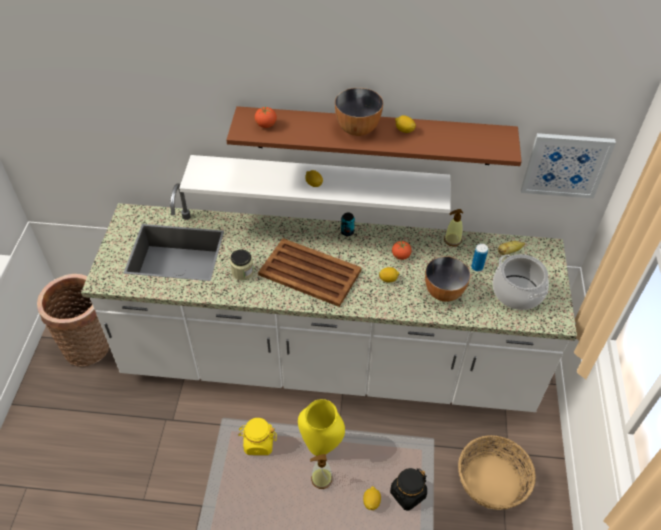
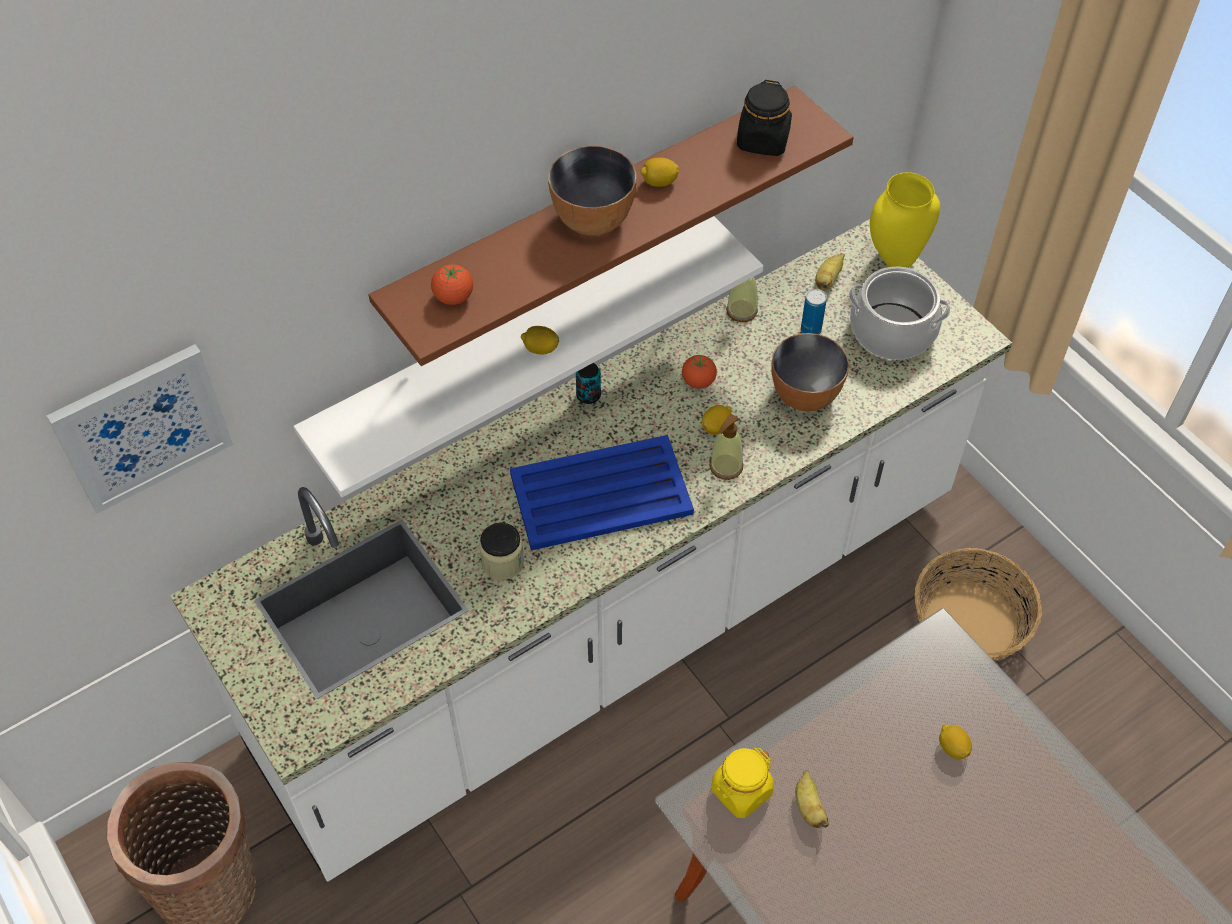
camera: 40 degrees left, 5 degrees up
brown tray [258,238,362,307] -> blue tray [510,435,694,551]
yellow vase [298,399,345,456] -> yellow vase moved to [870,172,940,268]
soap dispenser [310,454,332,489] -> soap dispenser moved to [709,414,743,480]
black jar [390,468,427,511] -> black jar moved to [737,80,792,156]
picture [521,133,616,198] -> picture moved to [46,344,233,514]
none -> banana [795,770,829,828]

